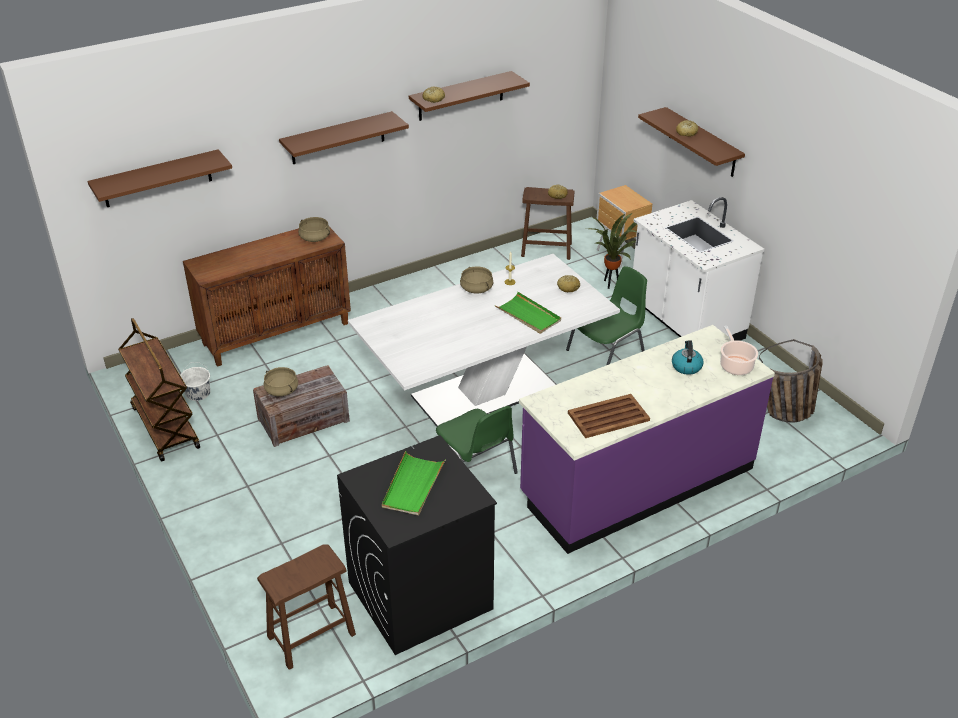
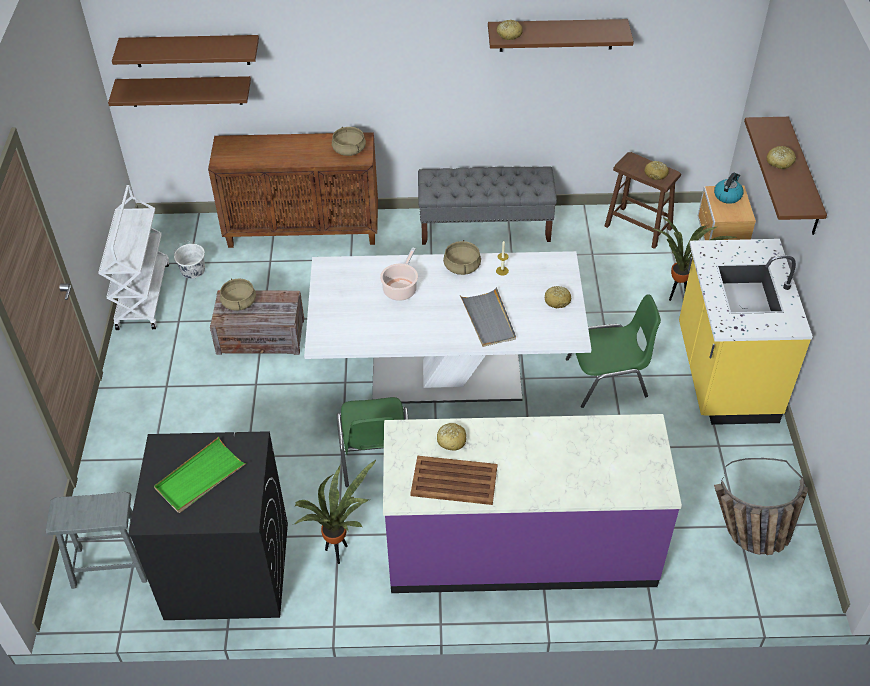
camera: 30 degrees right, 10 degrees up
brown cart [118,318,200,462] -> white cart [98,185,169,330]
brown stool [257,544,356,670] -> grey stool [46,492,147,589]
brown shelf [279,111,409,164] -> brown shelf moved to [108,76,251,107]
green tray [495,292,561,334] -> grey tray [460,287,516,347]
white counter [633,197,764,341] -> yellow counter [679,239,813,425]
kettle [672,340,704,375] -> kettle moved to [714,173,744,204]
cooking pot [720,326,758,375] -> cooking pot moved to [380,247,418,301]
none -> potted plant [295,460,376,564]
none -> grey bench [418,166,557,245]
none -> bread [437,423,466,451]

